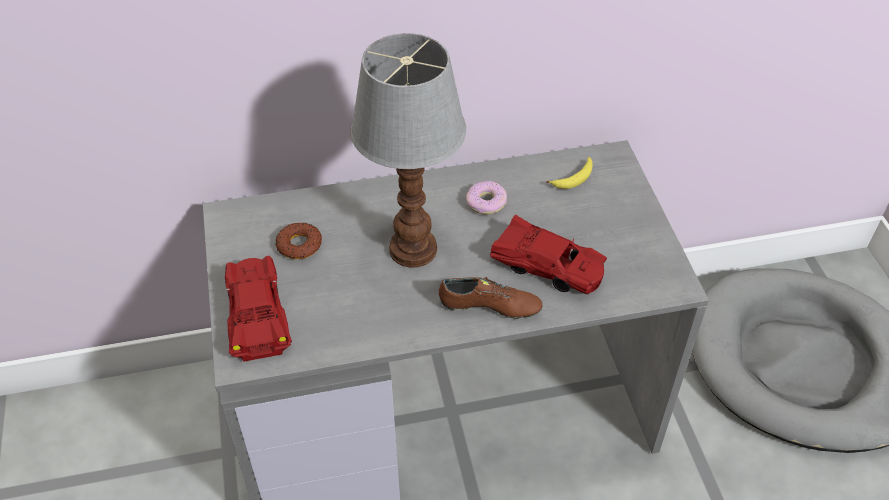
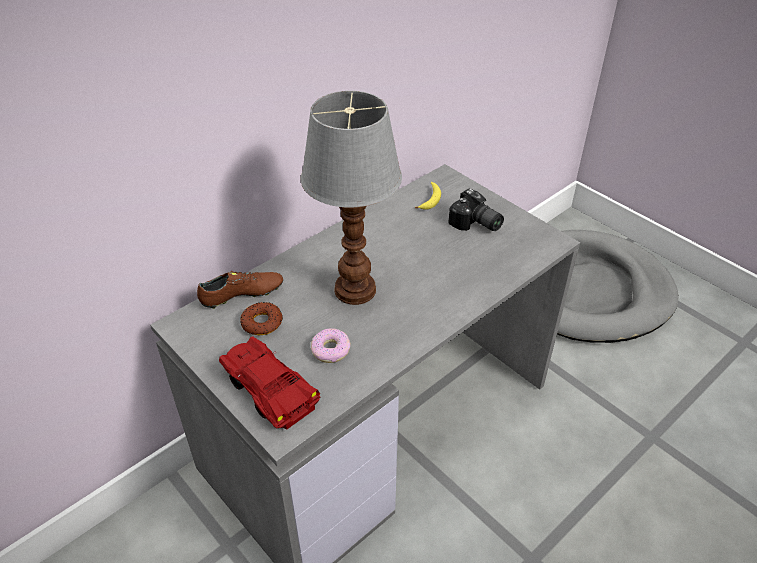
camera: 30 degrees left, 5 degrees down
brown shoe [439,277,542,319] -> brown shoe moved to [197,271,283,309]
donut [466,181,507,215] -> donut moved to [311,328,351,363]
red toy car [490,214,607,294] -> none
none -> camera [448,189,504,231]

